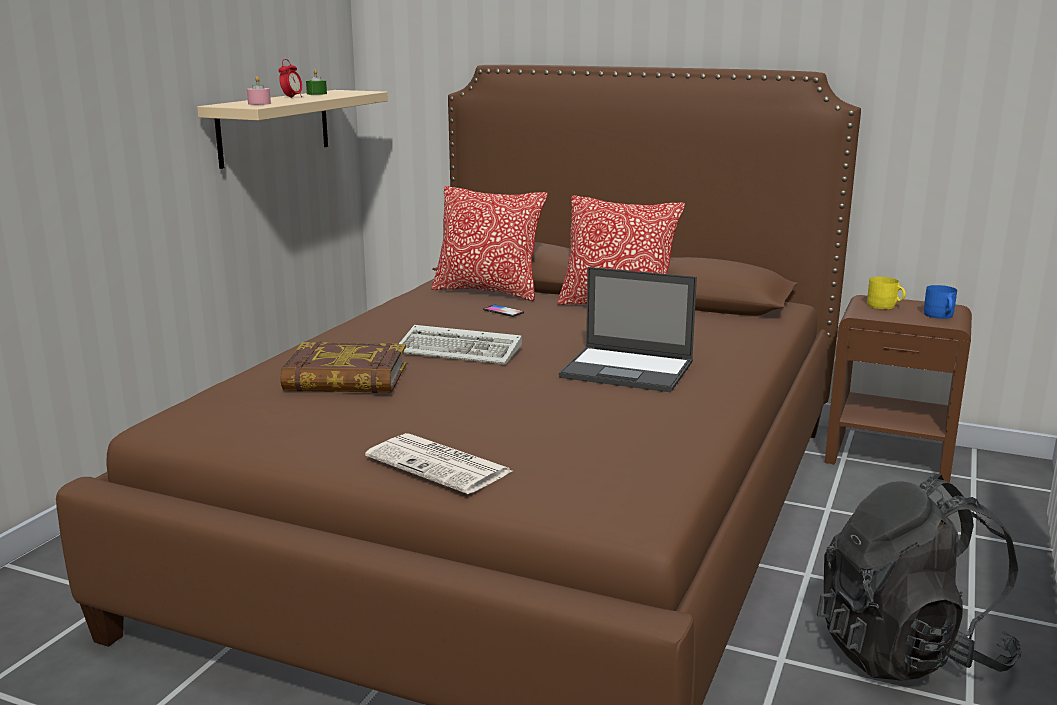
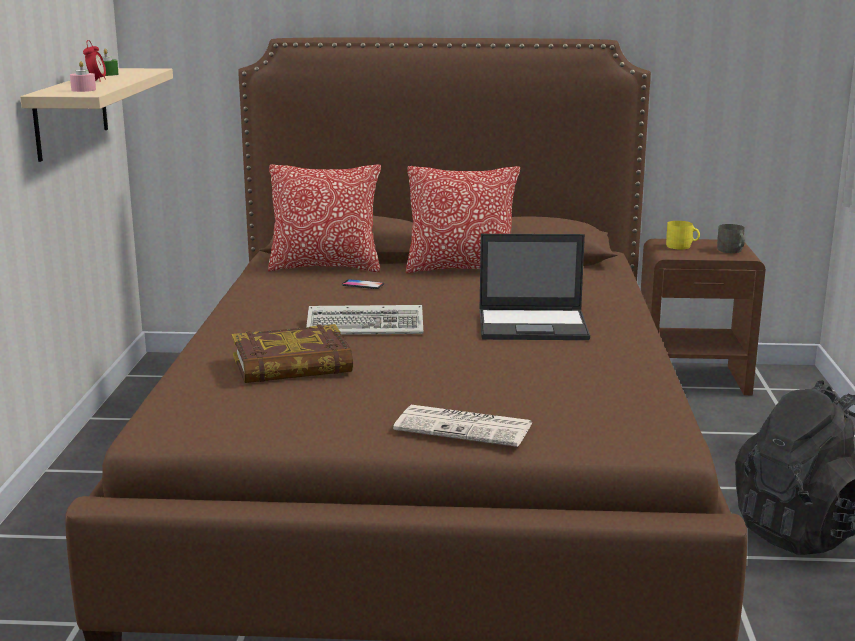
camera: 20 degrees left, 0 degrees up
blue mug [924,285,957,319] -> grey mug [717,224,745,253]

